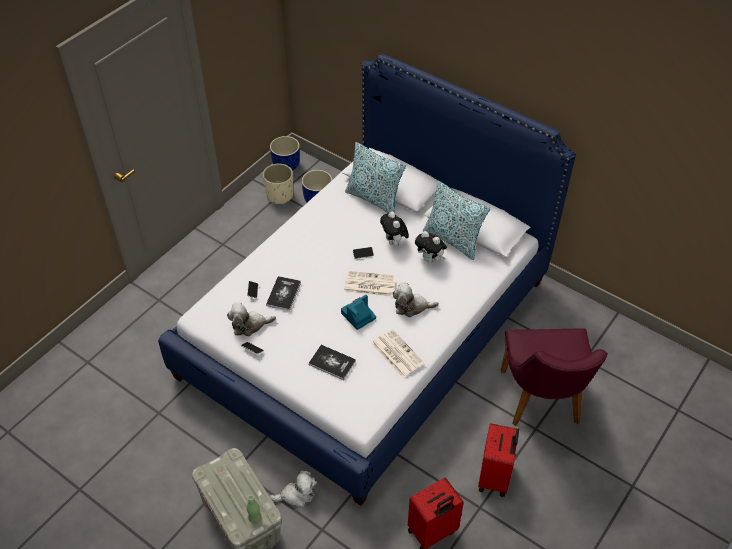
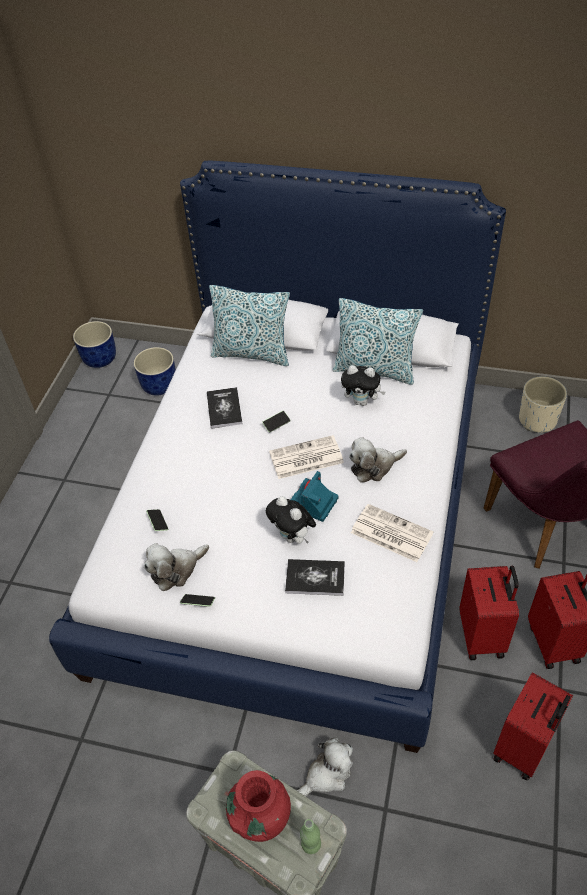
camera: 20 degrees left, 0 degrees up
beige planter [263,164,293,204] -> beige planter moved to [519,376,567,433]
book [266,276,301,311] -> book moved to [207,387,243,429]
plush toy [380,212,409,246] -> plush toy moved to [266,496,316,544]
none -> red vase [226,770,291,842]
none -> red suitcase [459,566,519,660]

